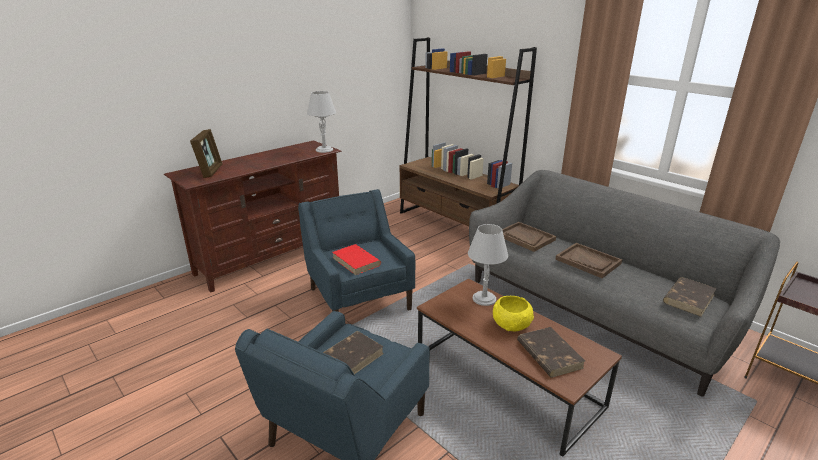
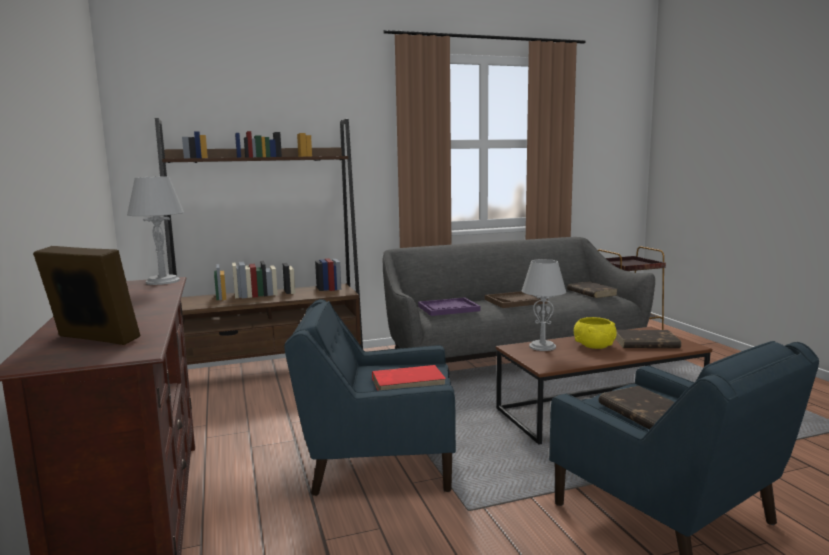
camera: 65 degrees left, 15 degrees down
brown tray [502,222,556,252] -> purple tray [418,297,480,316]

